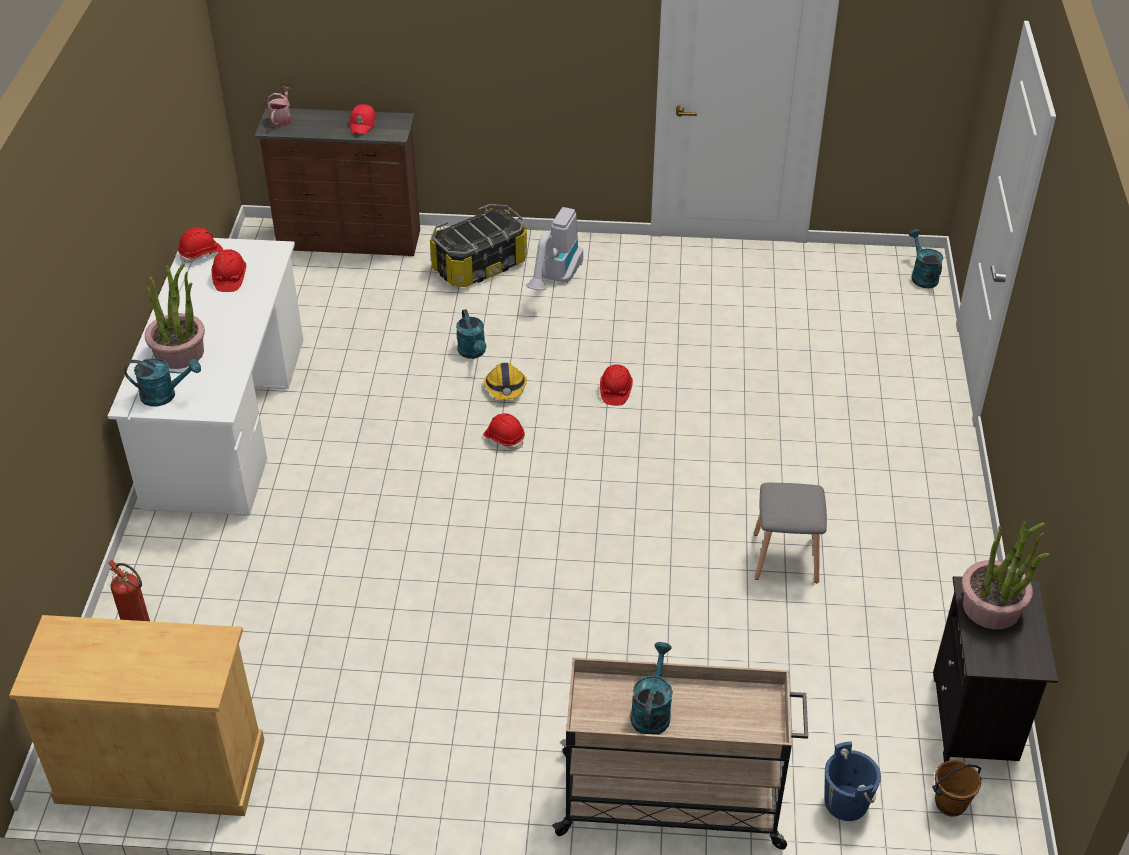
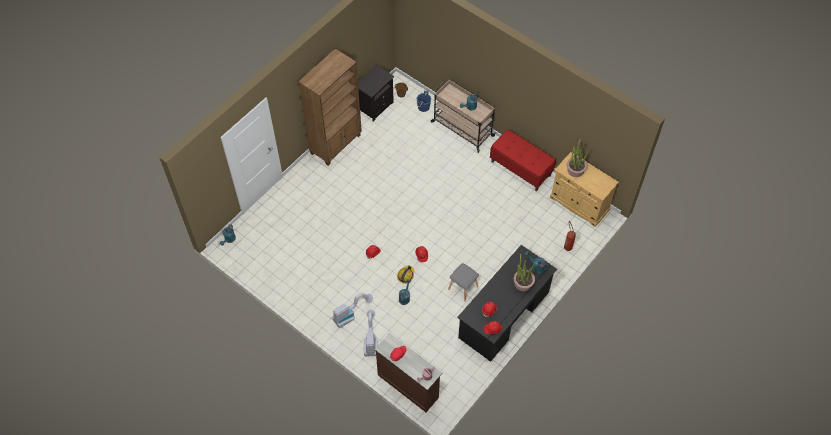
camera: 145 degrees left, 15 degrees up
white desk [108,238,303,516] -> black desk [457,245,557,362]
storage box [430,204,527,287] -> vacuum cleaner [364,310,378,356]
grey stool [754,483,827,583] -> grey stool moved to [448,263,479,301]
potted plant [962,521,1050,630] -> potted plant moved to [567,139,588,177]
none -> brown bookcase [298,48,362,166]
none -> red bench [490,129,556,191]

